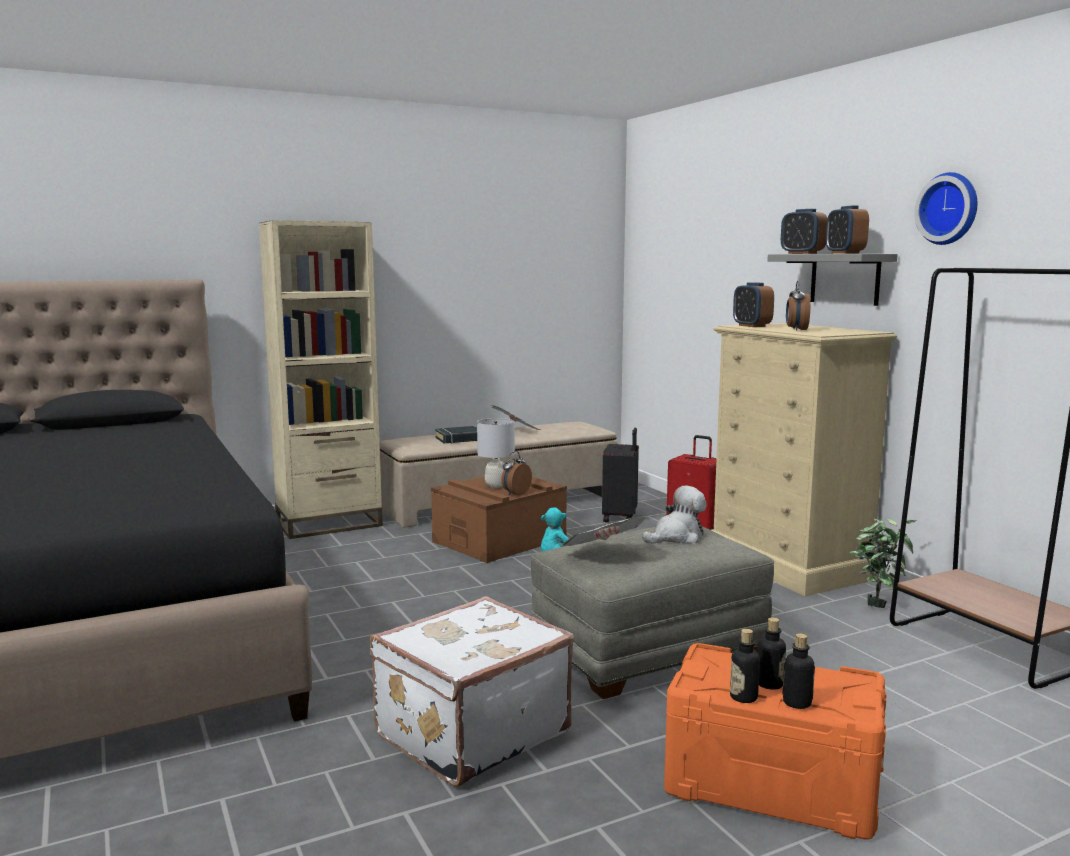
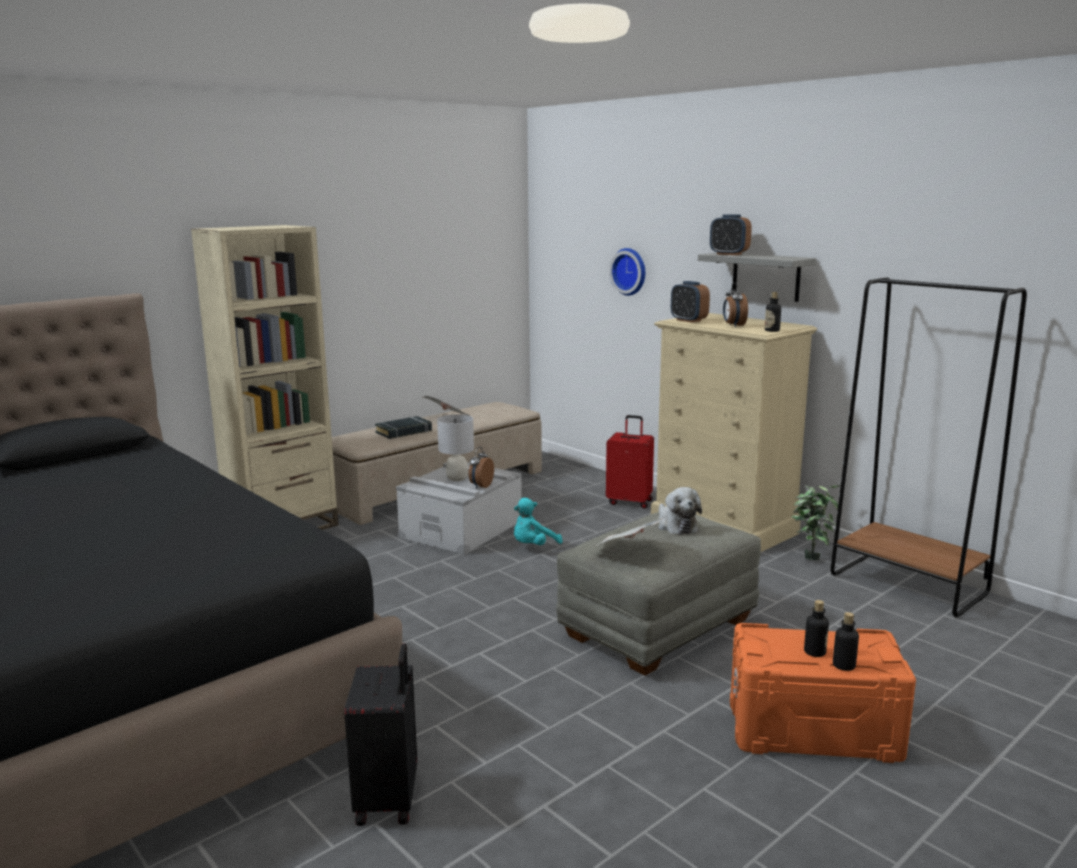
camera: 15 degrees left, 5 degrees up
white suitcase [370,596,574,787] -> none
brown storage box [431,476,567,563] -> grey storage box [396,462,522,555]
black suitcase [602,428,639,522] -> black suitcase moved to [344,643,417,826]
plush toy [642,486,707,543] -> plush toy turned 120 degrees clockwise [658,487,702,535]
bottle [730,629,760,703] -> bottle moved to [765,292,781,332]
alarm clock [826,205,869,254] -> none
wall clock [914,172,977,245] -> wall clock moved to [609,248,645,296]

